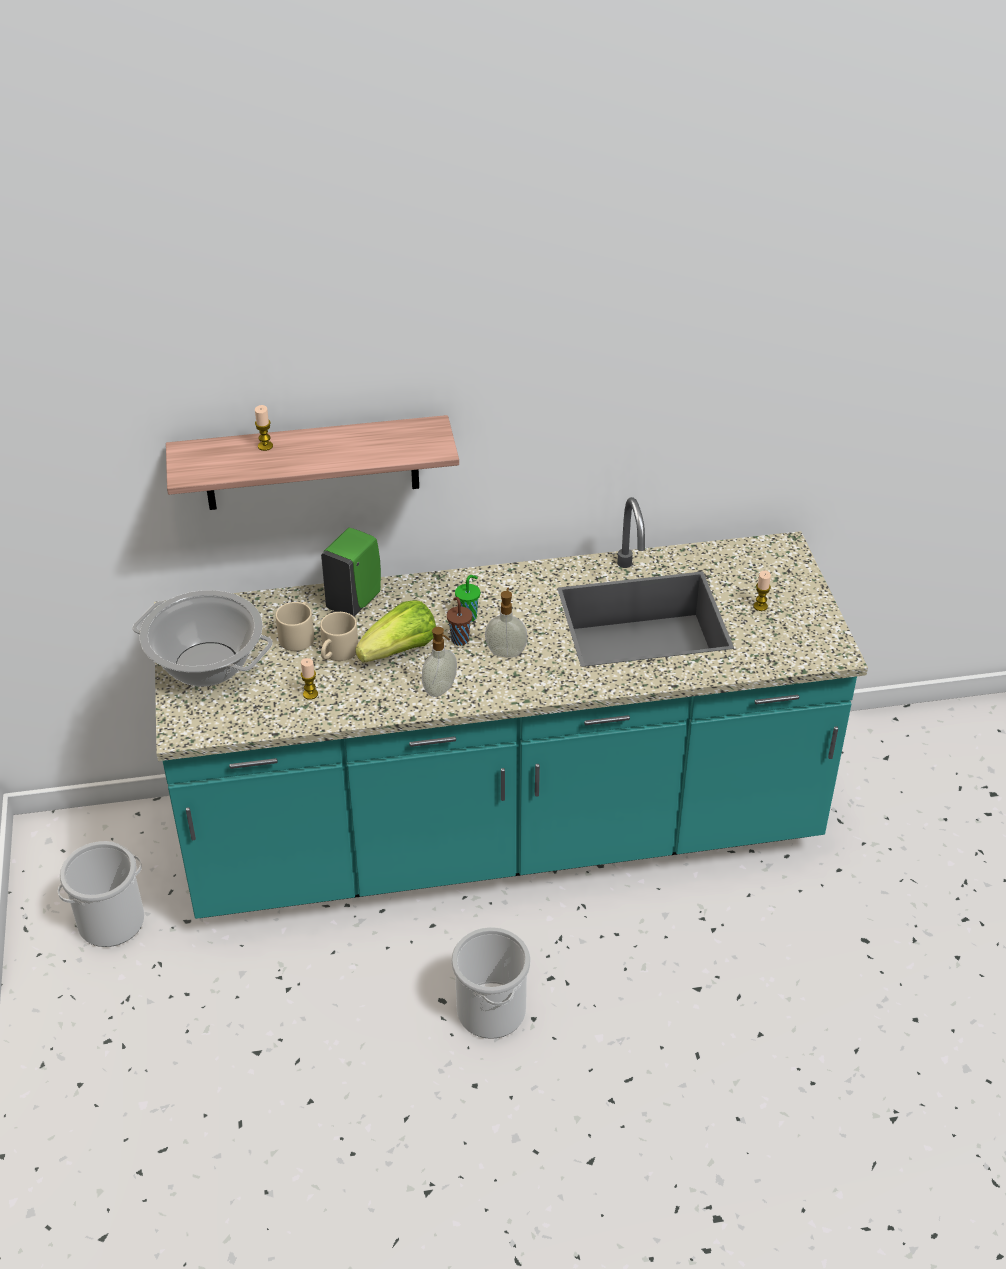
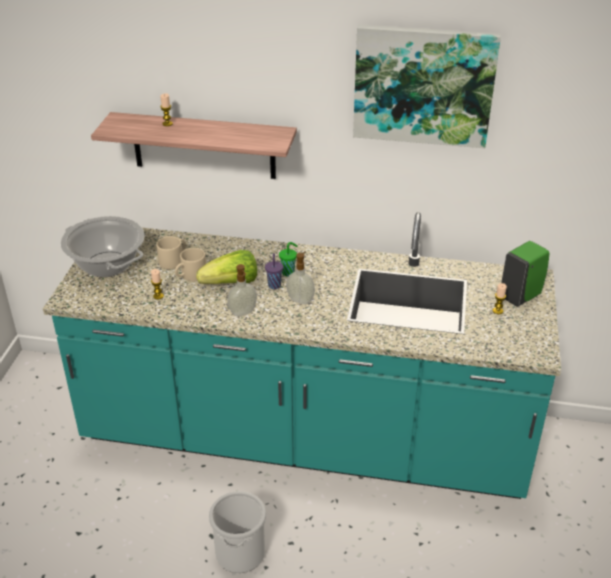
camera: 20 degrees right, 5 degrees down
bucket [58,841,144,947] -> none
green soap dispenser [321,528,381,617] -> green soap dispenser moved to [501,241,550,307]
brown cup [447,597,472,646] -> purple cup [265,253,283,289]
none -> picture [353,24,501,148]

